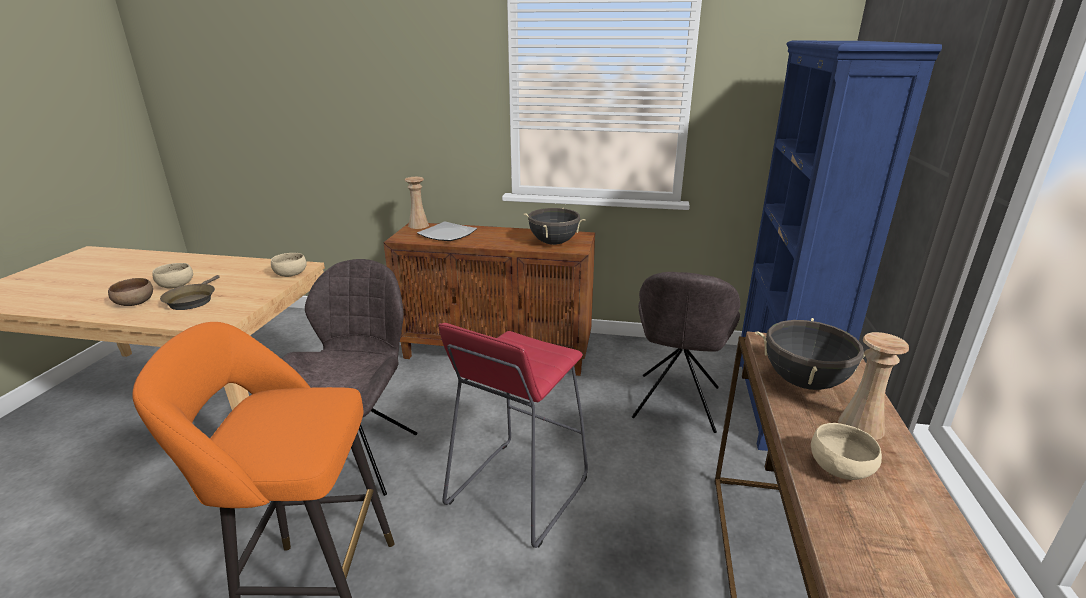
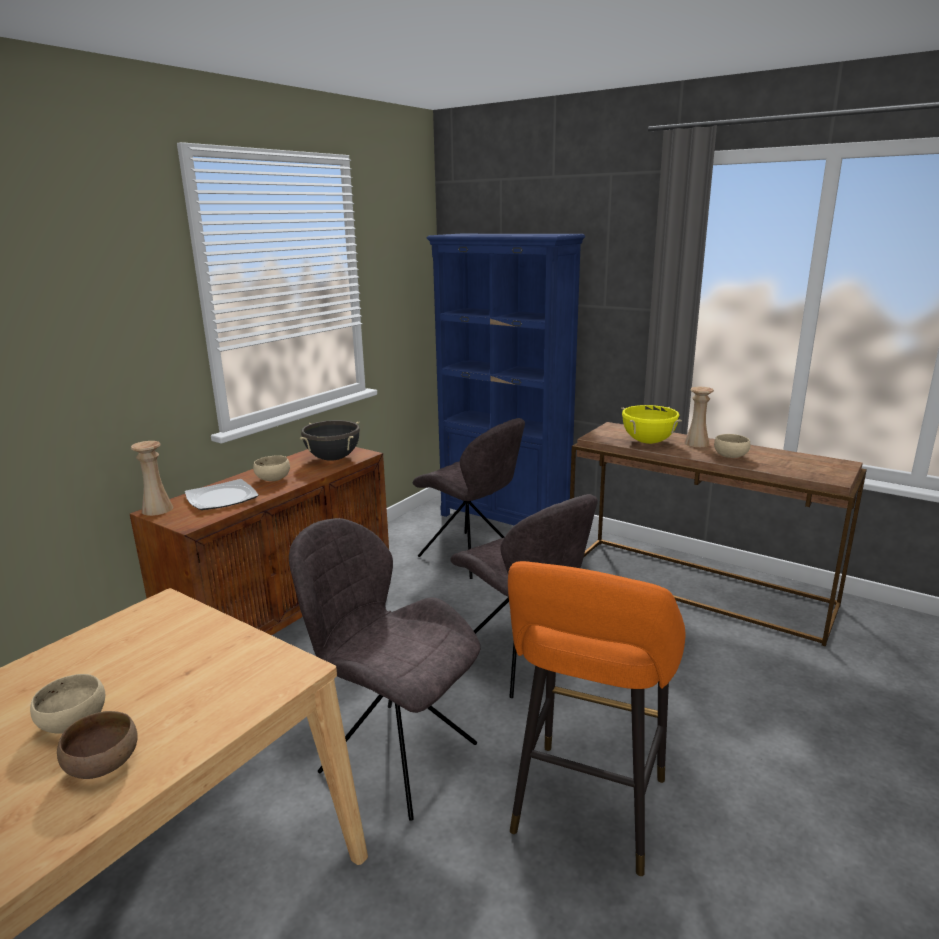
camera: 65 degrees left, 5 degrees down
brown frying pan [160,275,220,310] -> none
beige bowl [271,253,307,277] -> beige bowl moved to [253,456,290,481]
red stool [439,323,588,548] -> grey chair [450,494,598,698]
black cooking pot [755,318,865,390] -> yellow cooking pot [621,405,682,444]

